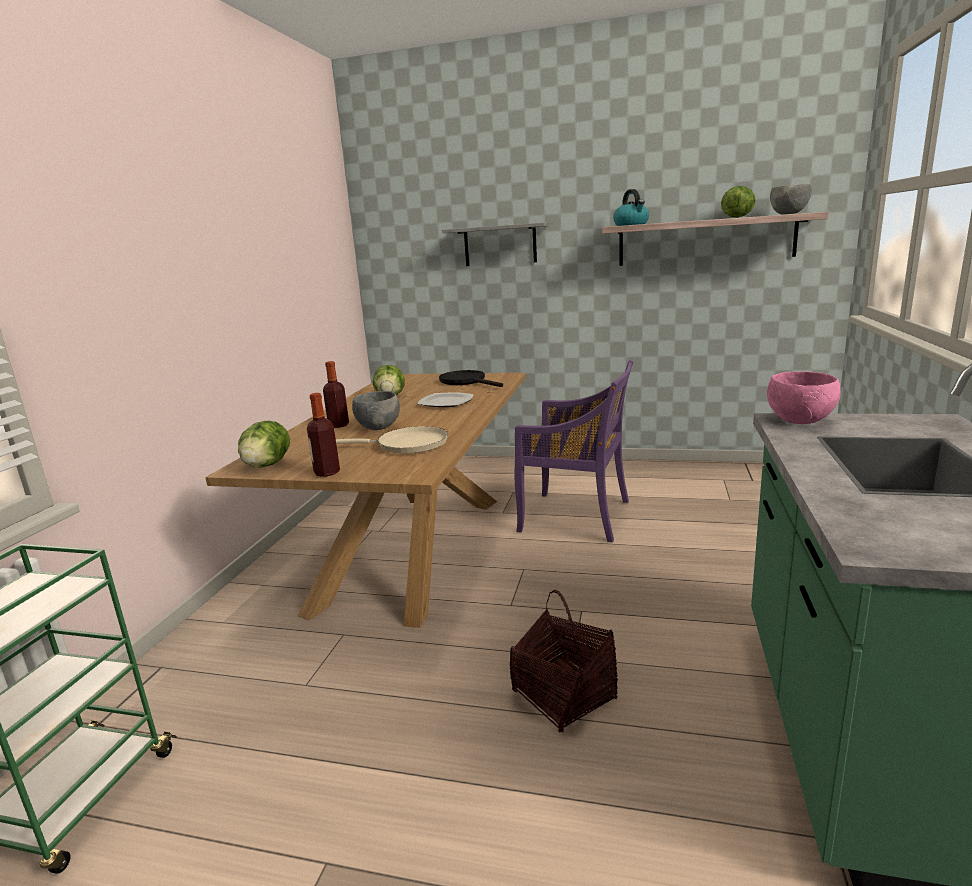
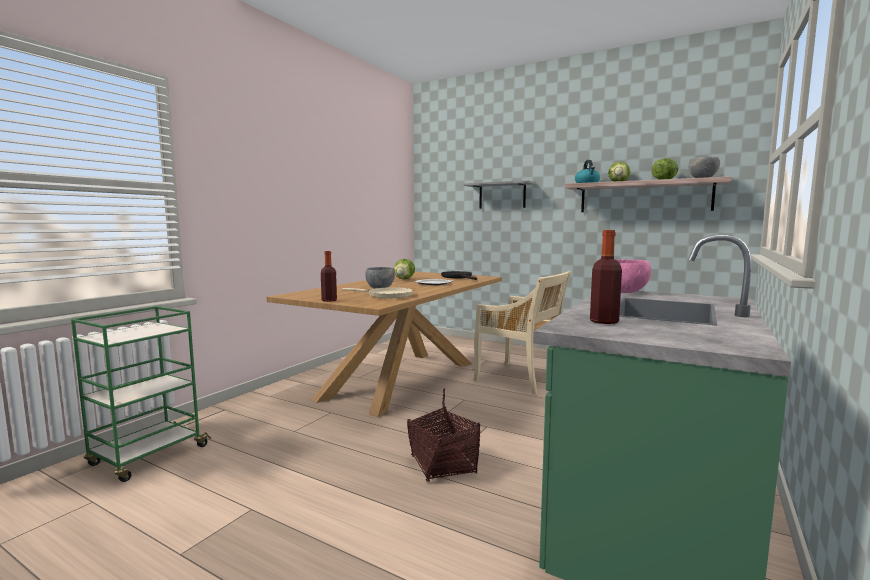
camera: 15 degrees right, 10 degrees down
lettuce [238,421,290,468] -> lettuce moved to [608,162,630,182]
bottle [323,361,349,428] -> bottle moved to [590,230,622,324]
purple chair [514,360,633,542] -> beige chair [474,271,571,395]

